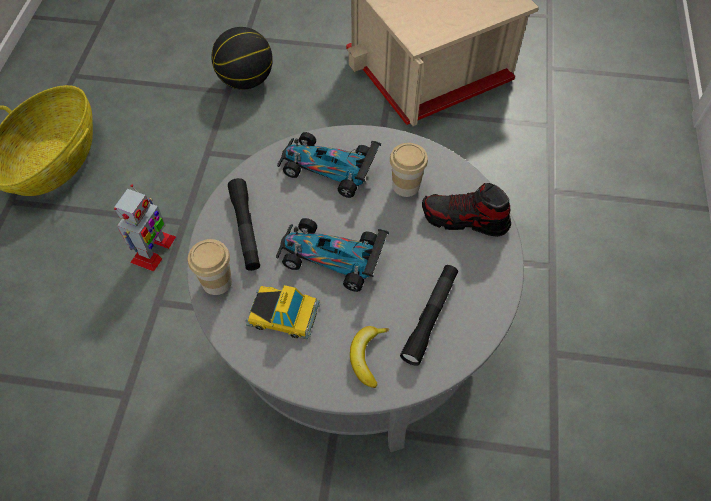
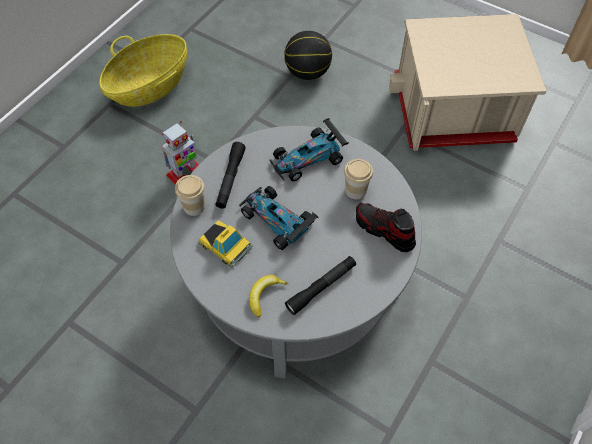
camera: 25 degrees right, 0 degrees up
toy car [277,132,381,198] -> toy car turned 75 degrees counterclockwise [269,118,349,181]

